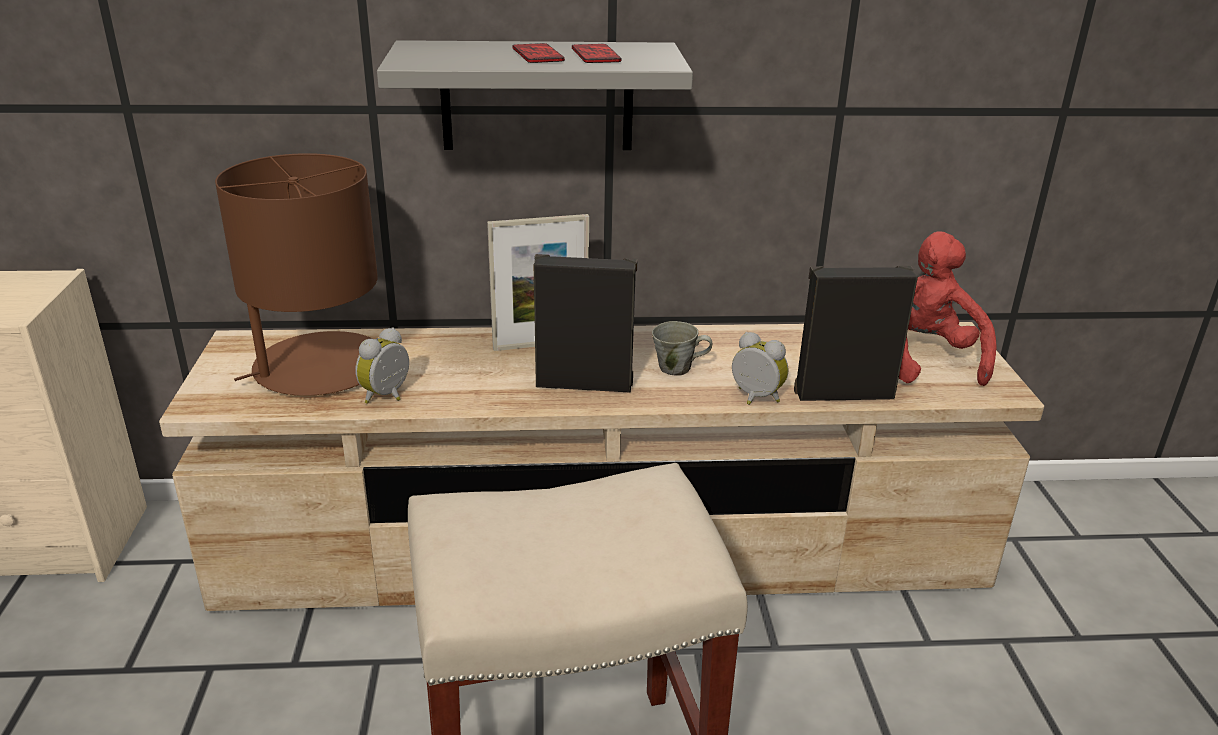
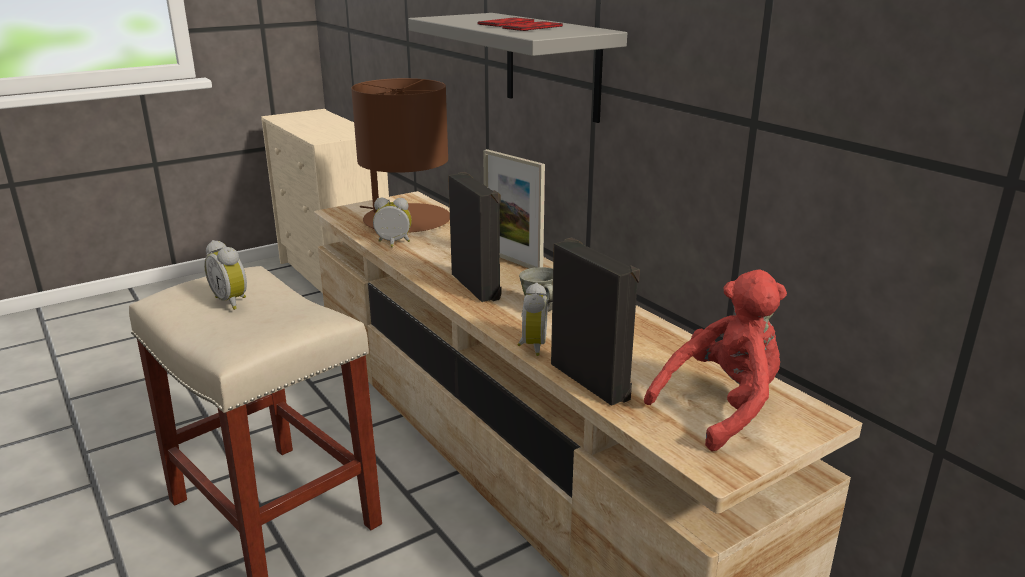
camera: 60 degrees right, 5 degrees down
none -> alarm clock [204,240,247,310]

